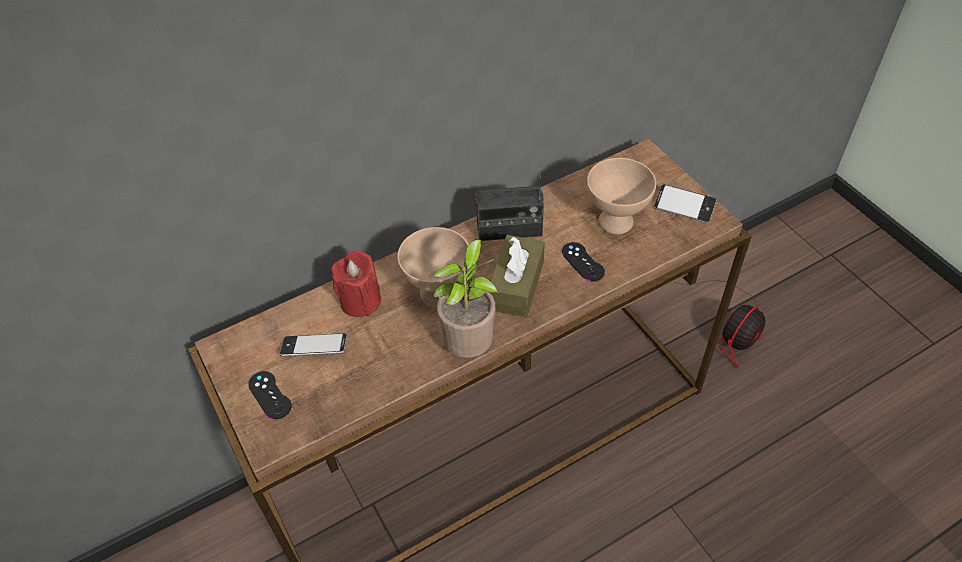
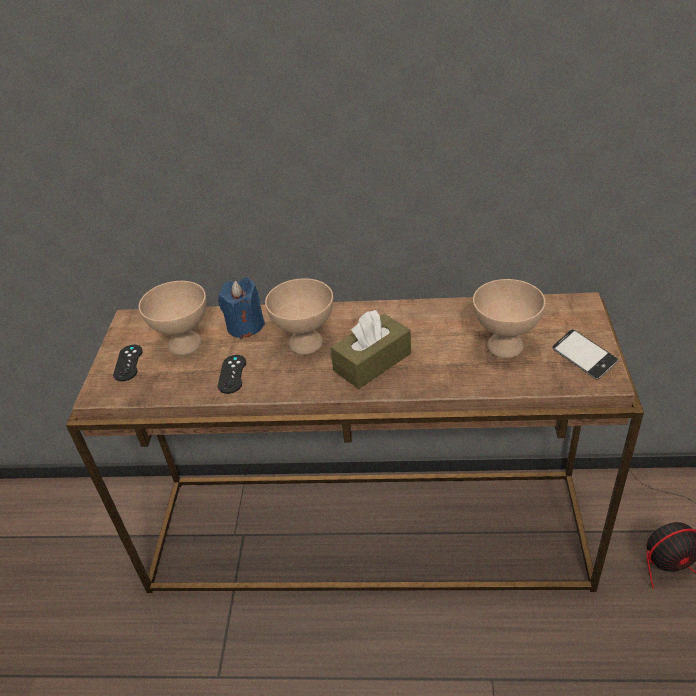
camera: 35 degrees right, 10 degrees down
phone [280,333,347,357] -> beige bowl [139,281,207,355]
red candle [332,251,381,317] -> blue candle [218,277,265,339]
potted plant [433,240,498,358] -> none
radio [475,163,544,241] -> none
black game controller [562,242,605,282] -> black game controller moved to [218,355,246,394]

